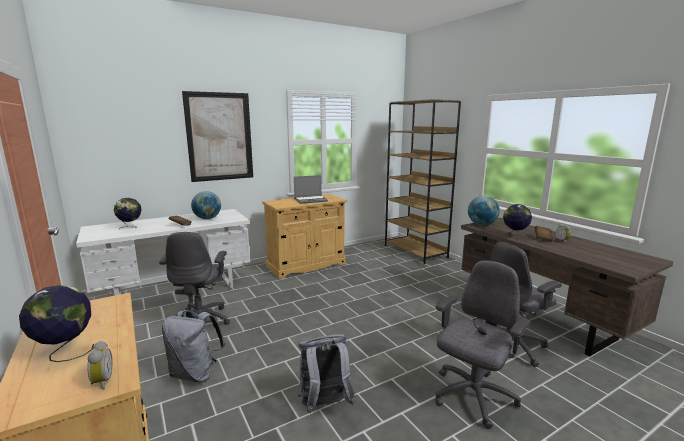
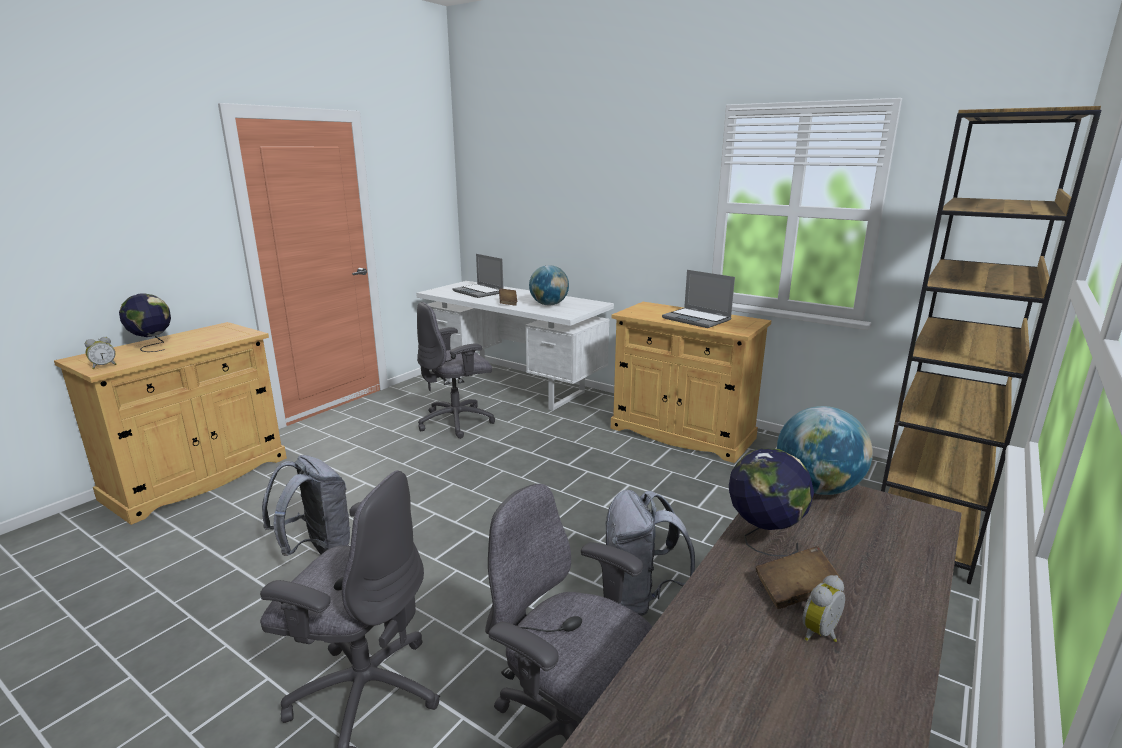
camera: 65 degrees right, 5 degrees up
globe [114,198,142,229] -> laptop [452,254,503,298]
grey backpack [162,310,225,382] -> grey backpack moved to [605,490,695,616]
picture [182,91,253,182] -> none

